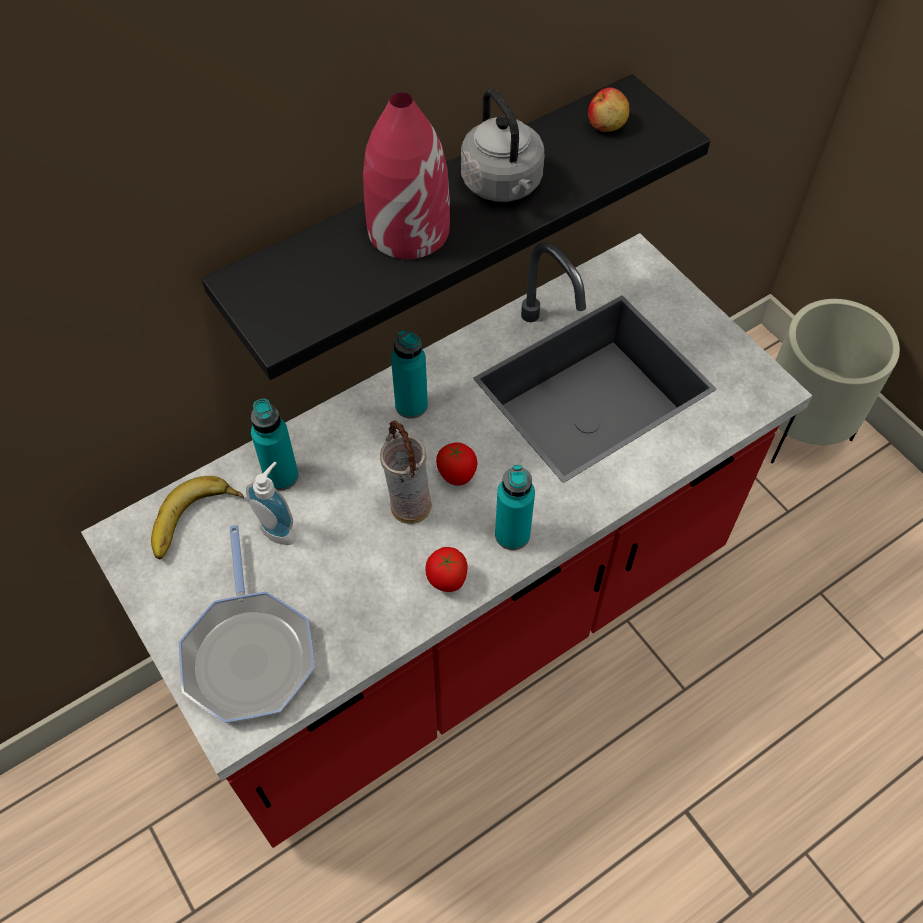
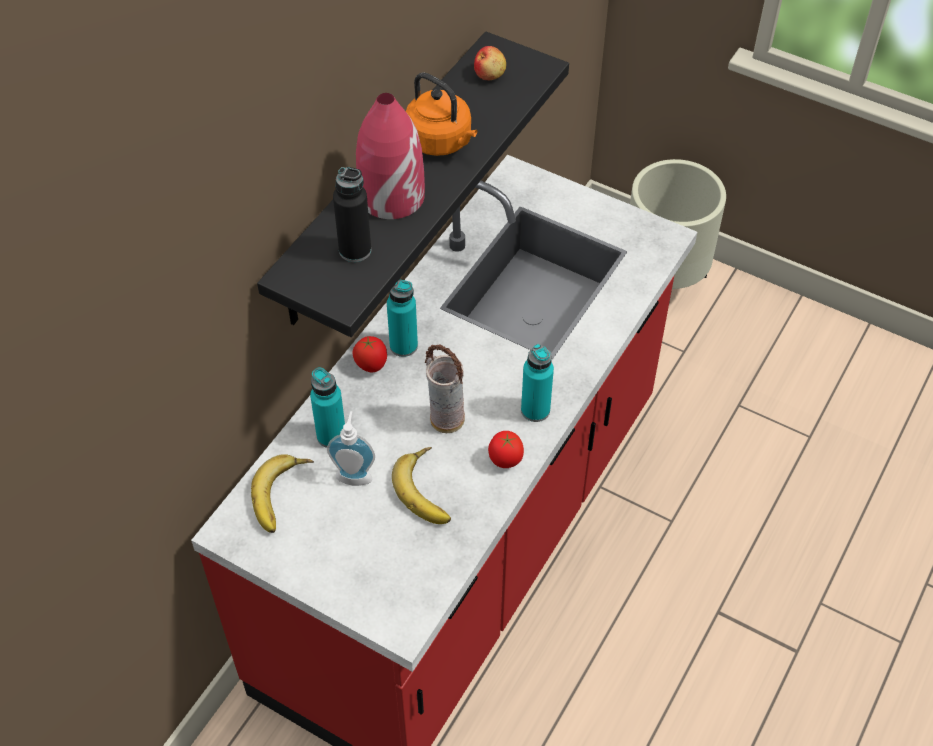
camera: 25 degrees left, 5 degrees down
frying pan [179,525,315,723] -> none
tomato [436,442,477,486] -> tomato moved to [353,336,387,372]
grey kettle [461,89,545,202] -> orange kettle [406,72,477,156]
none -> black bottle [333,167,371,262]
none -> banana [392,447,451,524]

